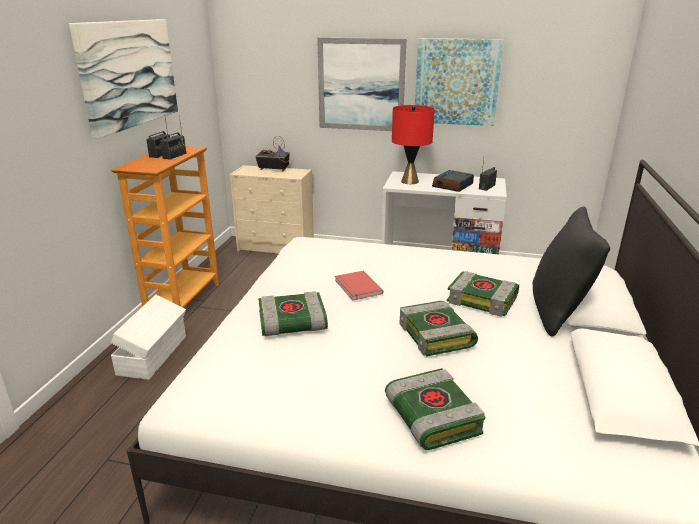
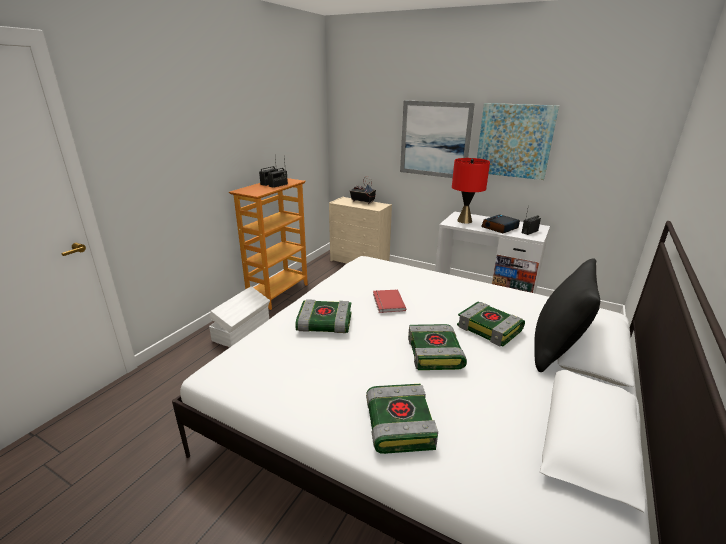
camera: 15 degrees right, 0 degrees up
picture [69,19,178,139] -> none

